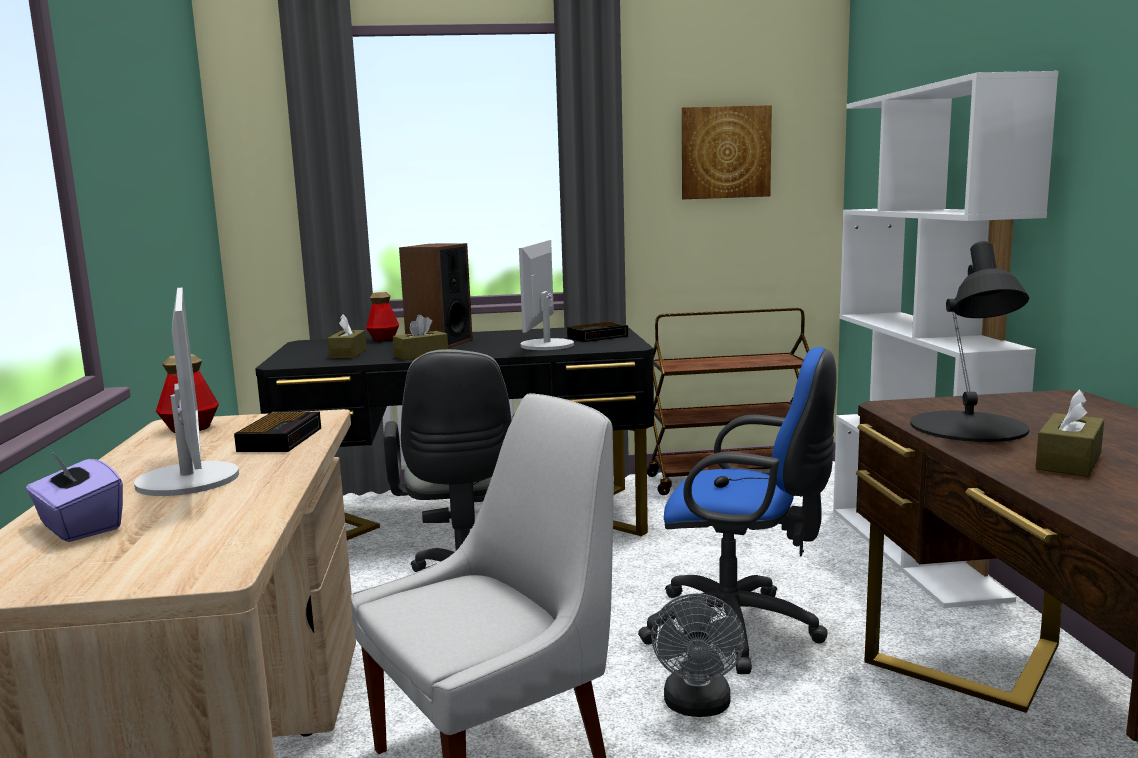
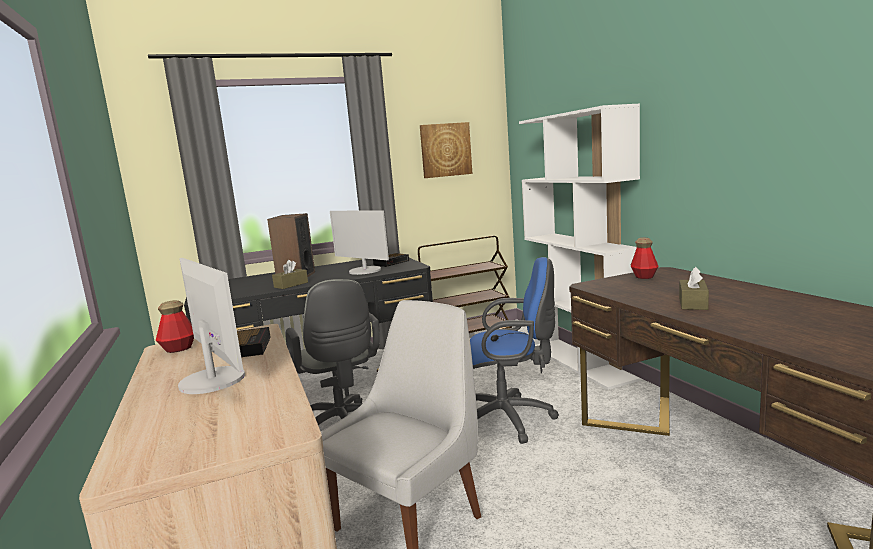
camera: 15 degrees left, 0 degrees up
purple tissue box [26,450,123,542] -> none
brown tissue box [327,314,367,359] -> none
bottle [366,292,399,341] -> bottle moved to [631,238,659,279]
monitor [519,240,574,350] -> monitor turned 45 degrees counterclockwise [330,210,389,275]
grey fan [651,593,745,717] -> none
black table lamp [910,241,1029,442] -> none

